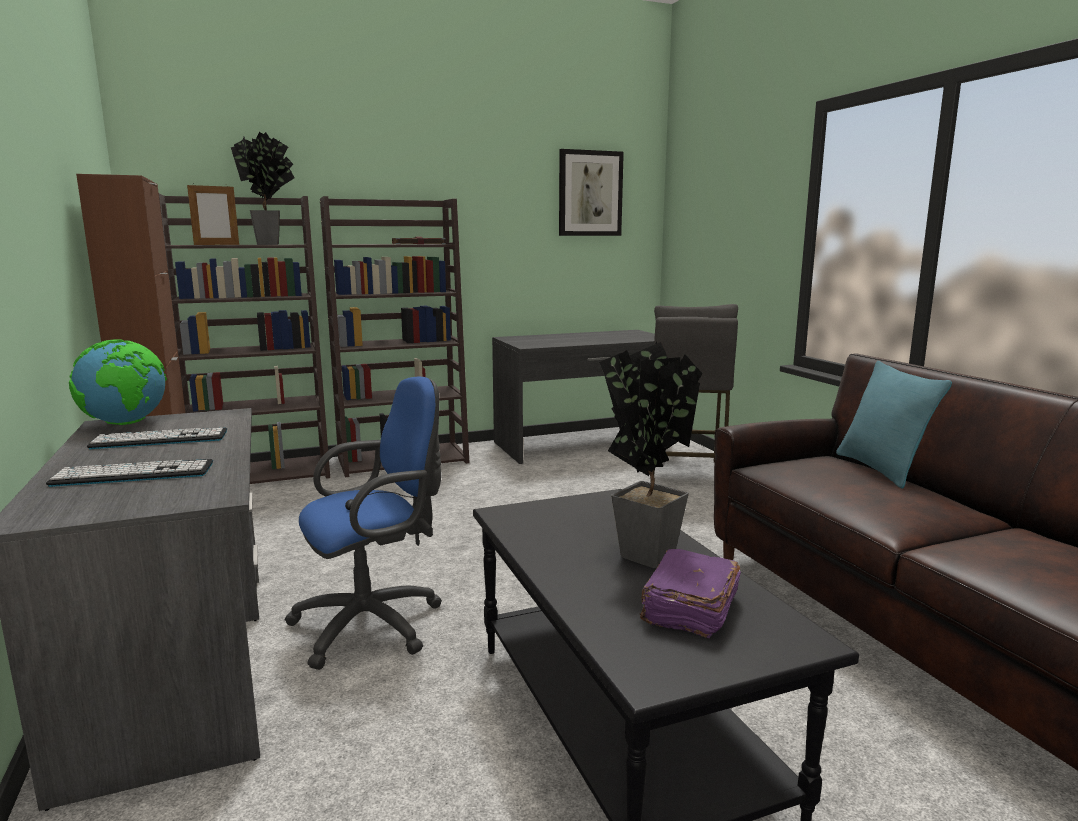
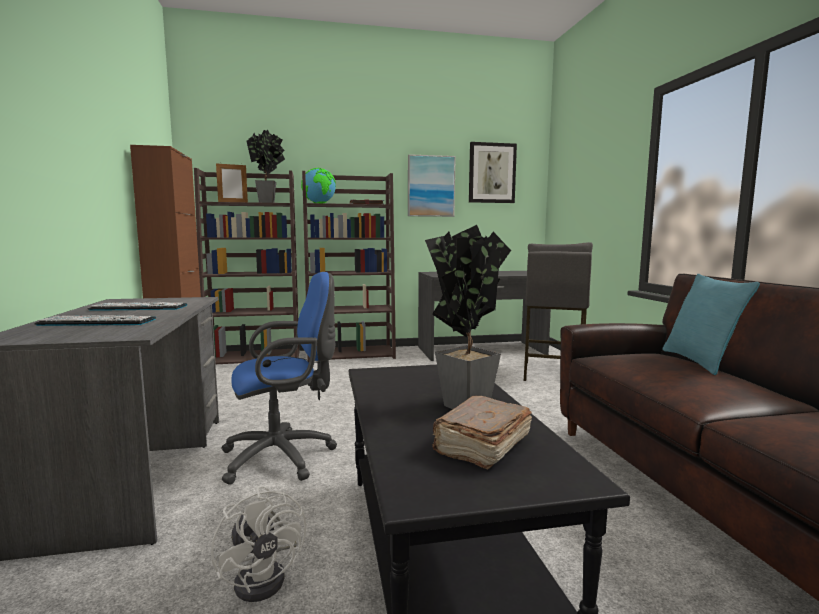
camera: 10 degrees right, 5 degrees down
globe [69,339,167,425] -> globe moved to [301,168,336,203]
purple book [640,549,741,638] -> brown book [432,396,532,469]
none -> white fan [211,486,306,602]
none -> picture [408,154,456,217]

